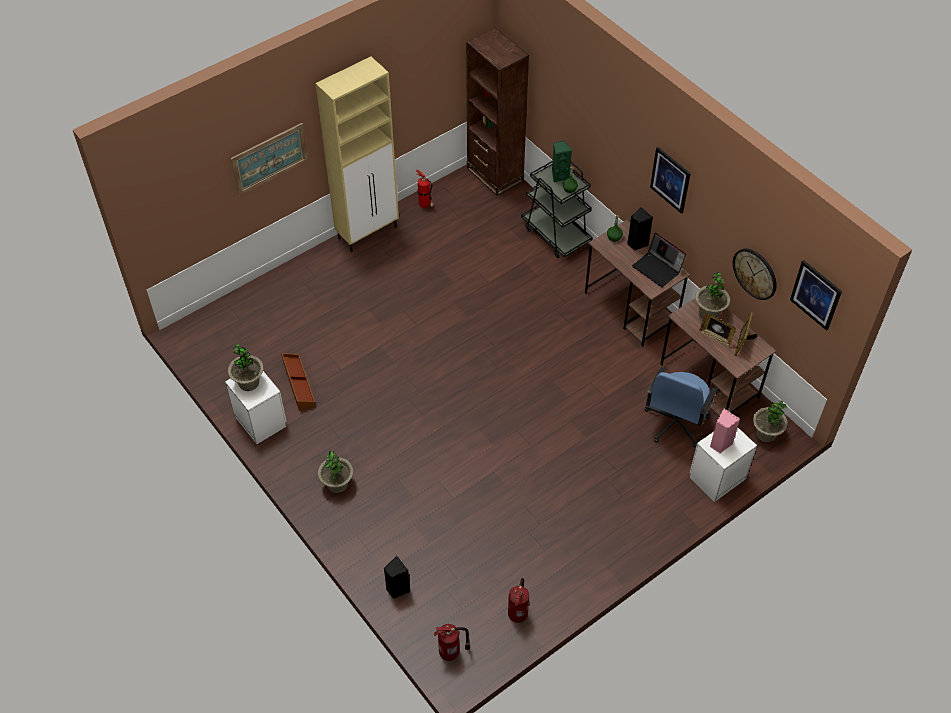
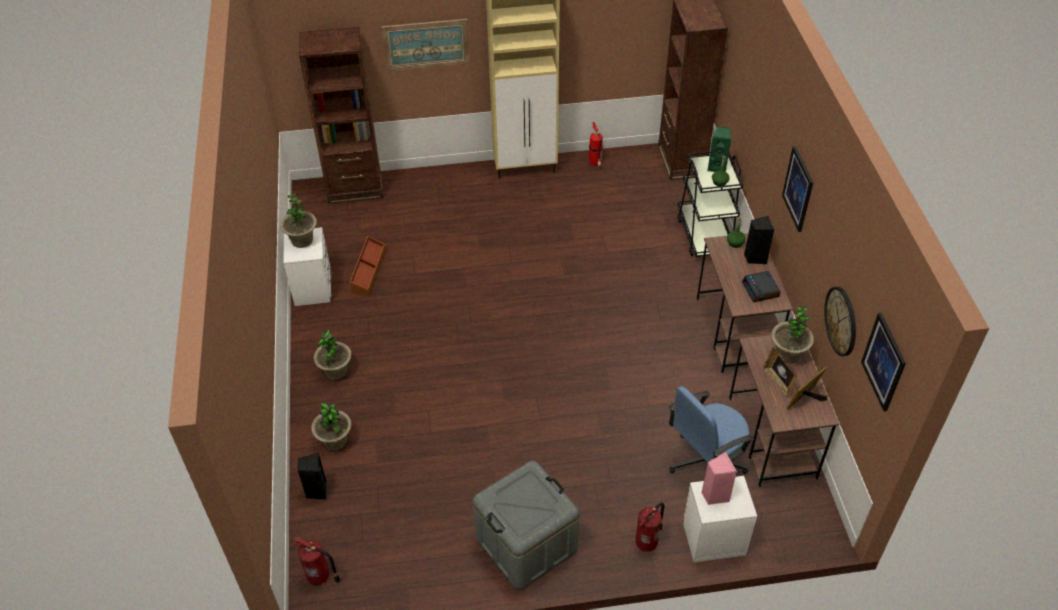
camera: 30 degrees right, 5 degrees down
fire extinguisher [508,578,529,623] -> fire extinguisher moved to [635,503,665,551]
laptop [632,233,686,287] -> alarm clock [742,271,781,303]
potted plant [753,401,788,442] -> potted plant moved to [311,401,352,451]
none -> brown bookcase [299,27,383,204]
none -> grey storage box [473,461,579,590]

